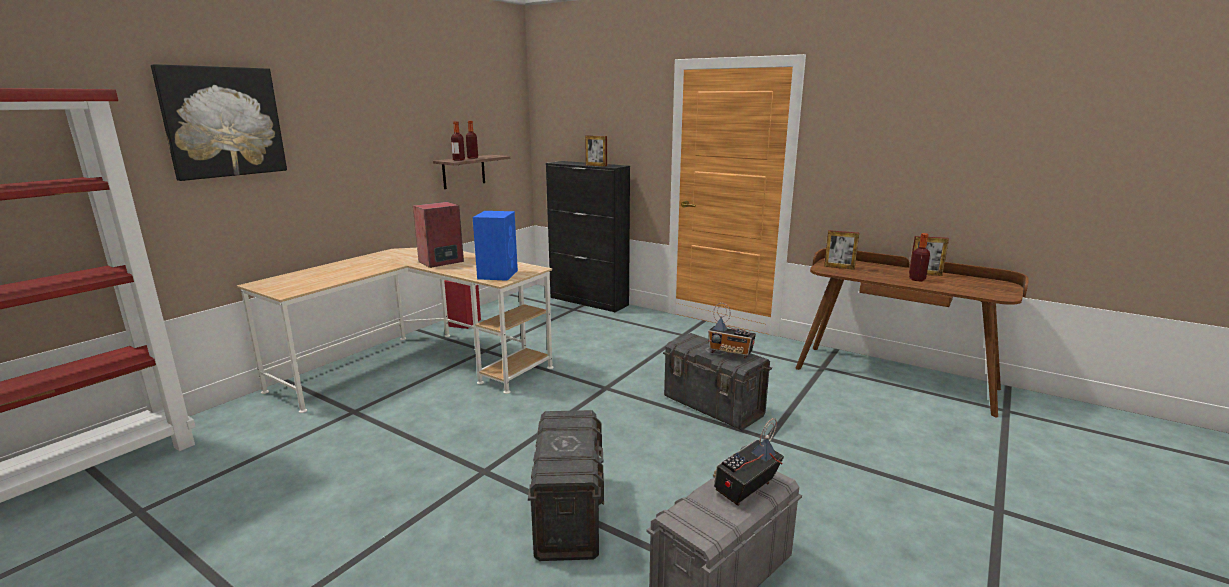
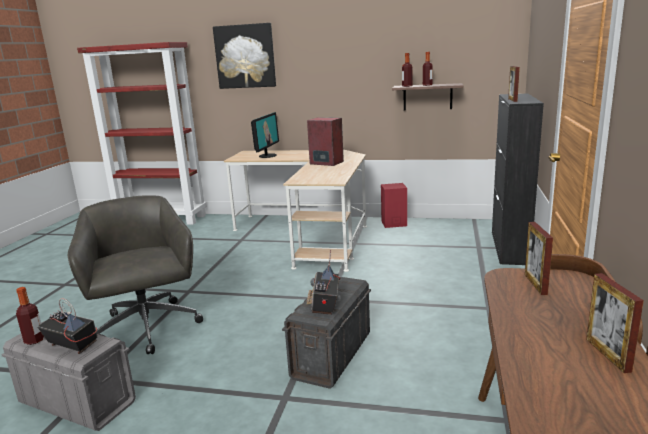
camera: 70 degrees right, 0 degrees up
blue speaker [473,211,518,281] -> none
grey storage box [528,410,604,561] -> grey office chair [68,195,203,354]
bottle [909,233,930,281] -> bottle moved to [16,287,44,345]
none -> monitor [251,112,279,158]

